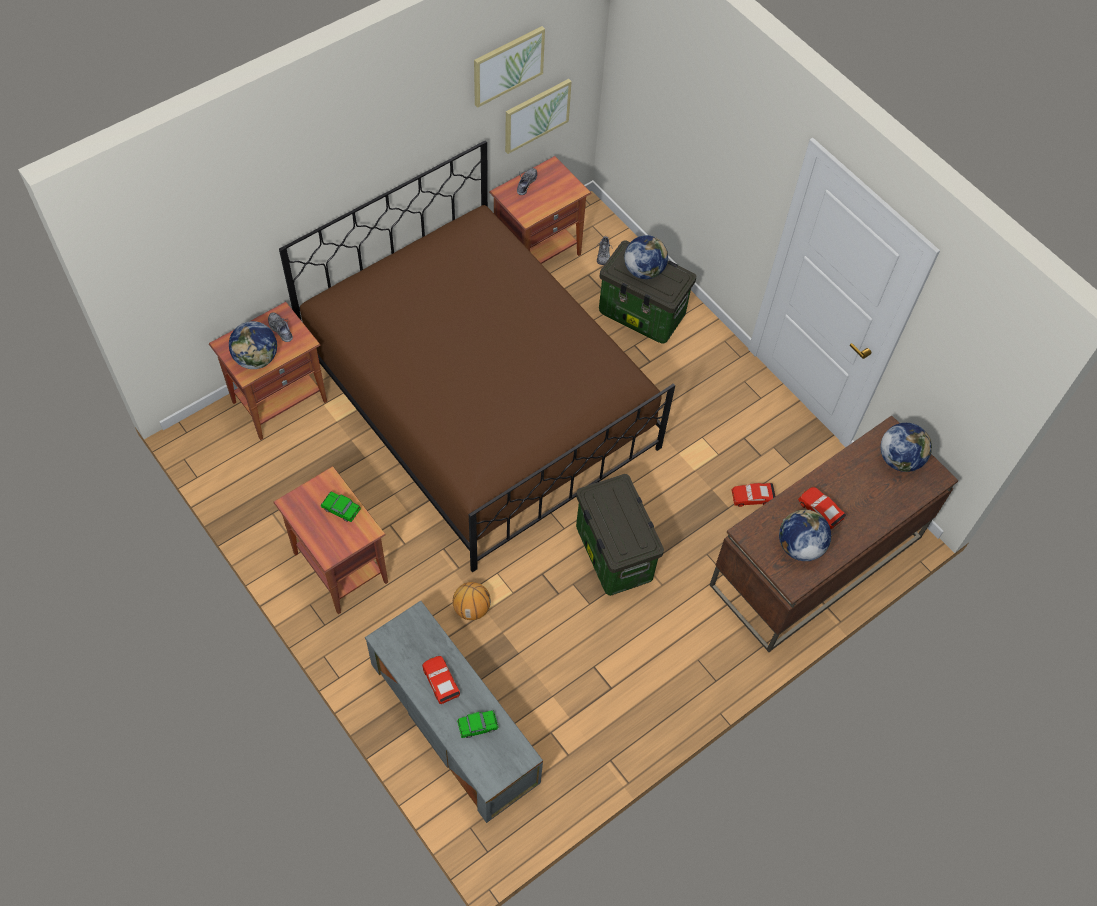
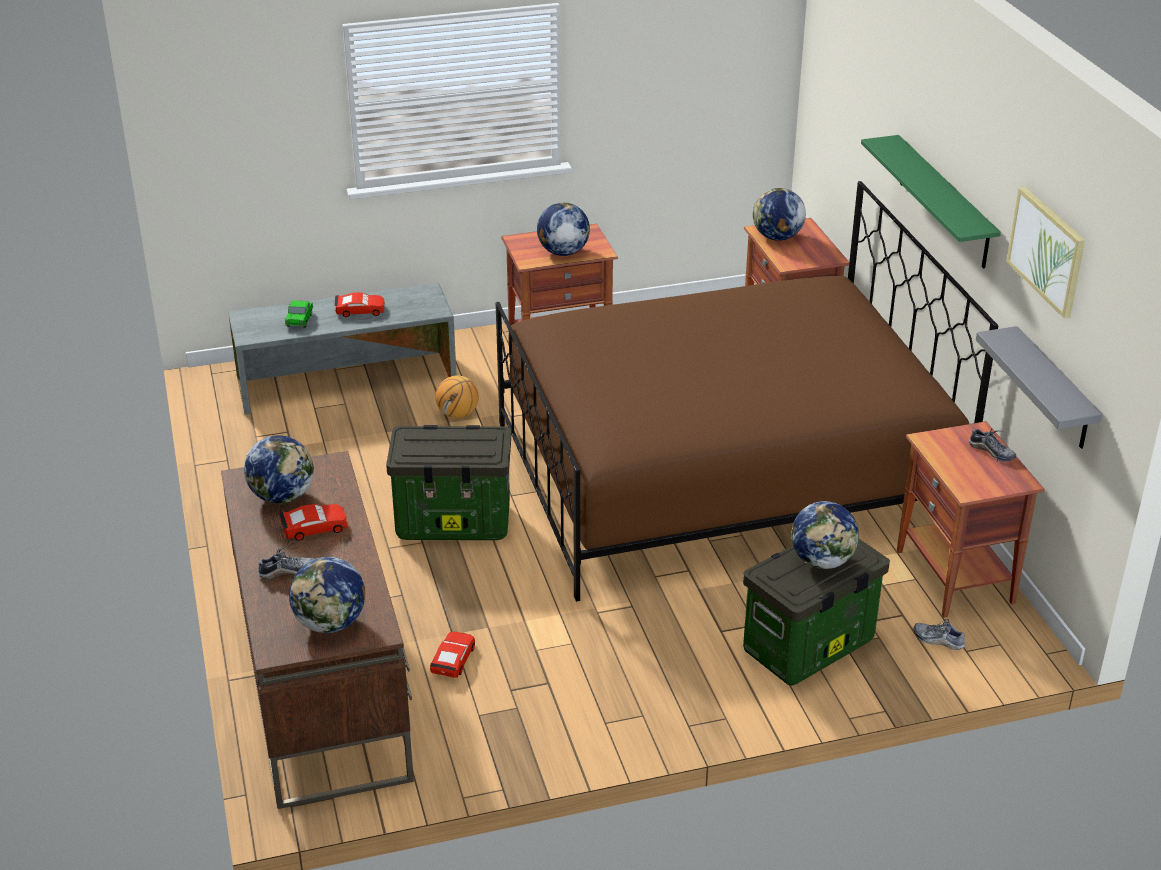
camera: 115 degrees right, 25 degrees down
shoe [268,312,293,342] -> shoe moved to [258,546,315,579]
toy car [321,492,361,522] -> globe [537,203,590,256]
picture [505,79,572,154] -> grey shelf [976,326,1103,449]
none -> green shelf [861,135,1001,268]

